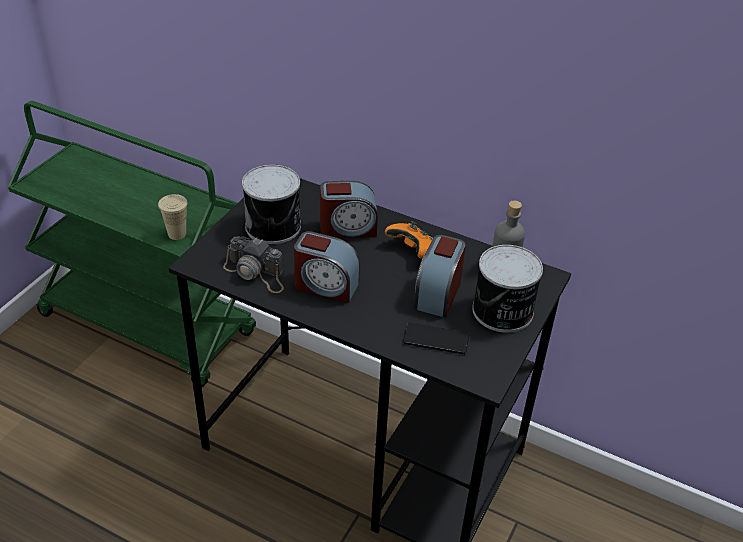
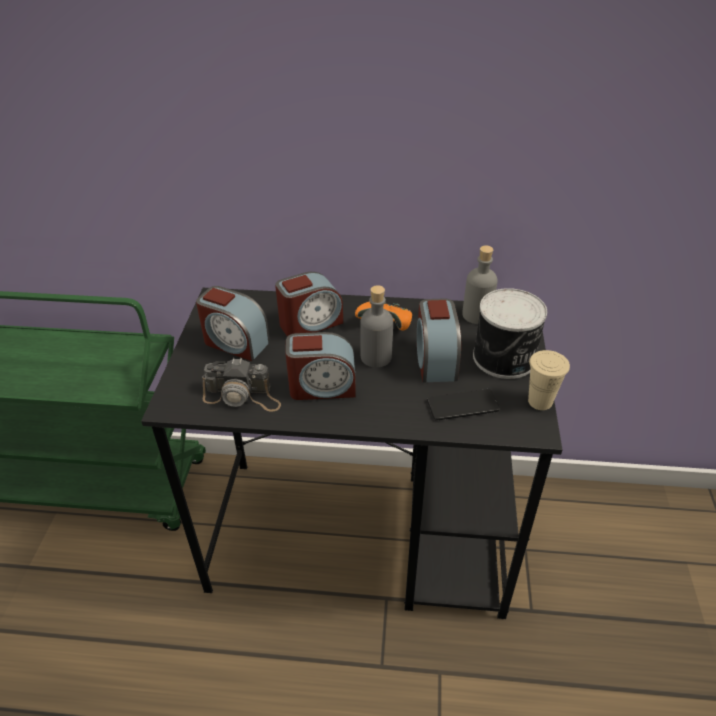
camera: 20 degrees left, 0 degrees up
beige cup [158,194,188,240] -> beige cup moved to [528,350,570,410]
can [242,165,301,244] -> alarm clock [196,286,270,361]
none -> grey bottle [360,285,393,368]

